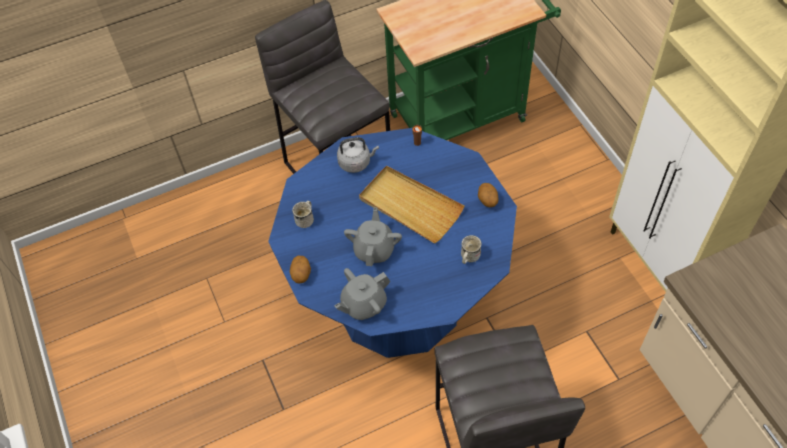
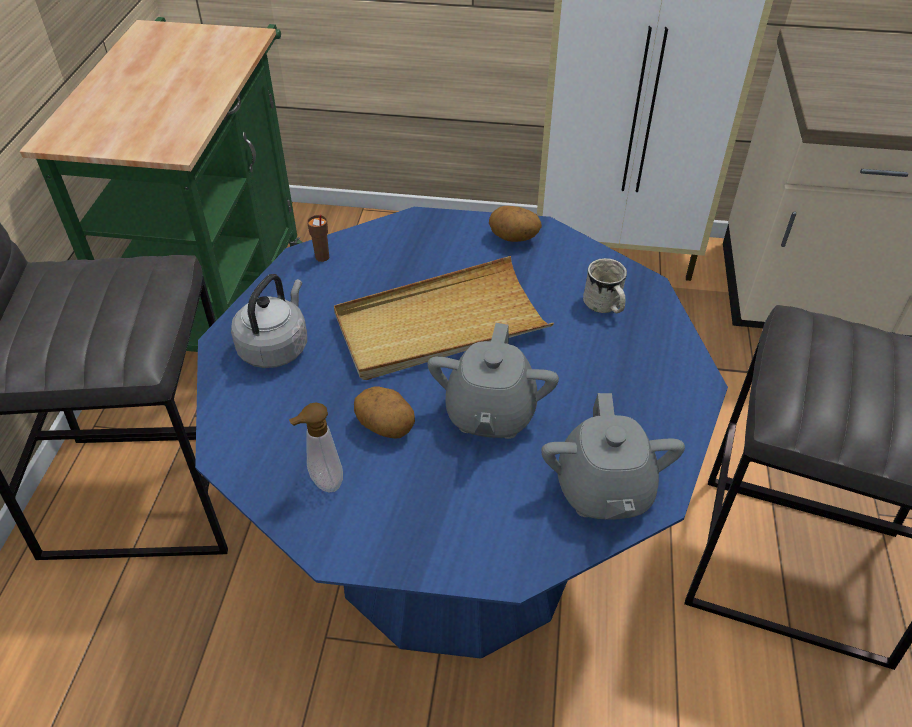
camera: 60 degrees left, 10 degrees down
potato [290,256,311,283] -> potato moved to [354,386,415,439]
white mug [292,201,314,228] -> soap dispenser [289,402,343,492]
grey teapot [344,208,402,266] -> grey teapot turned 120 degrees counterclockwise [427,323,559,439]

